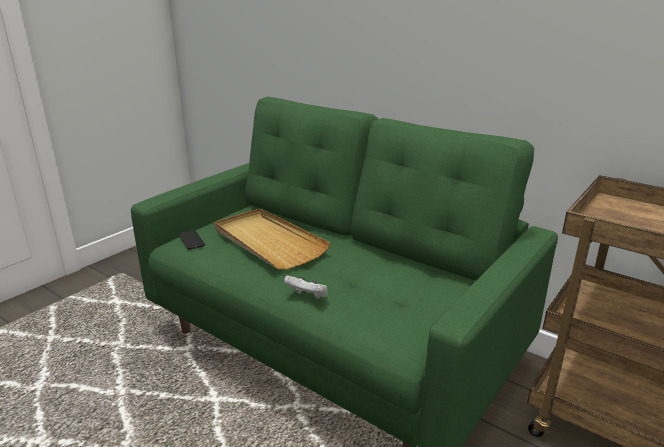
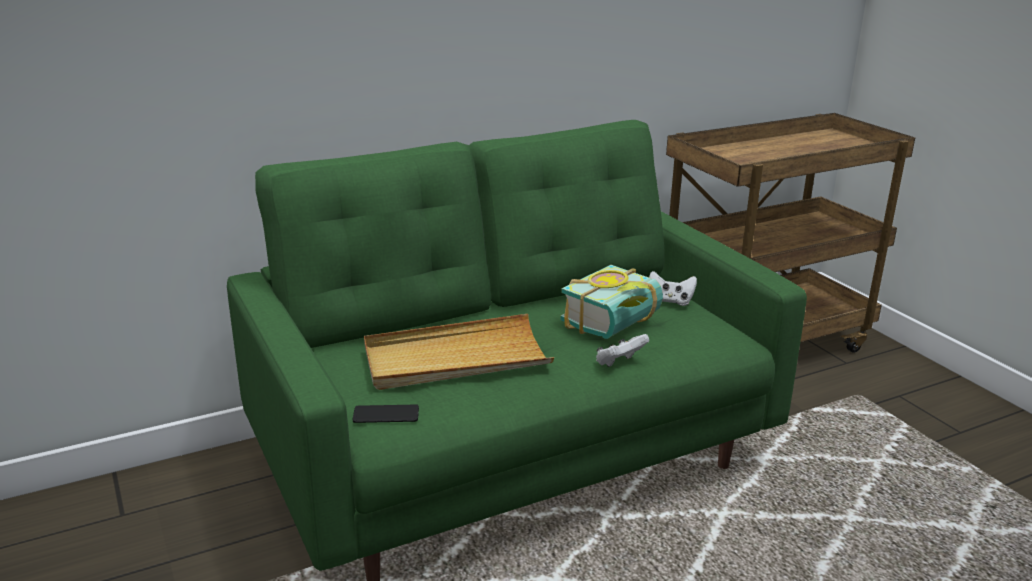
camera: 65 degrees left, 0 degrees up
none -> book [560,265,663,339]
none -> white game controller [649,271,697,306]

